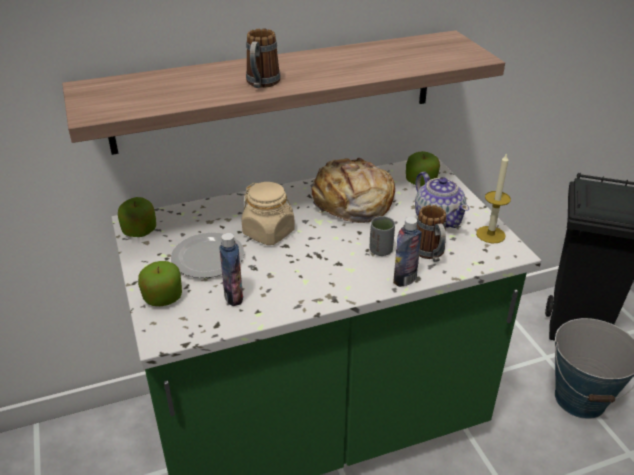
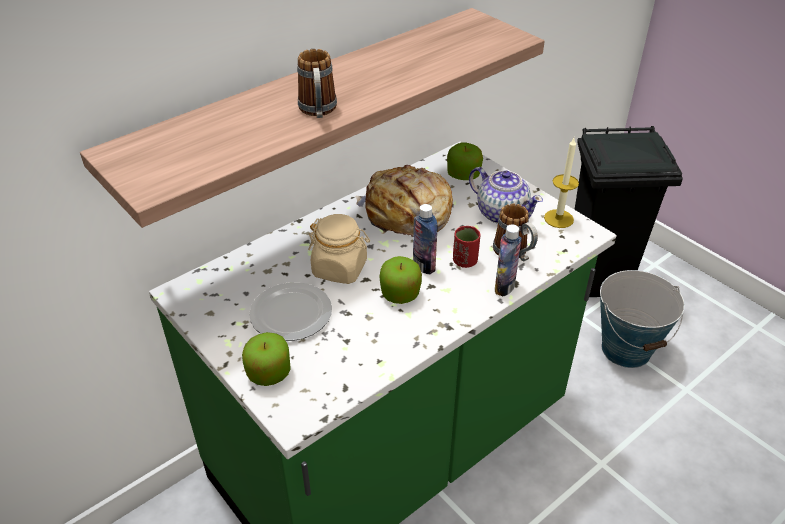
camera: 20 degrees left, 5 degrees up
apple [118,197,156,237] -> apple moved to [379,256,422,304]
bottle [219,233,243,306] -> bottle moved to [413,204,438,274]
grey cup [370,216,395,256] -> red cup [453,226,480,268]

